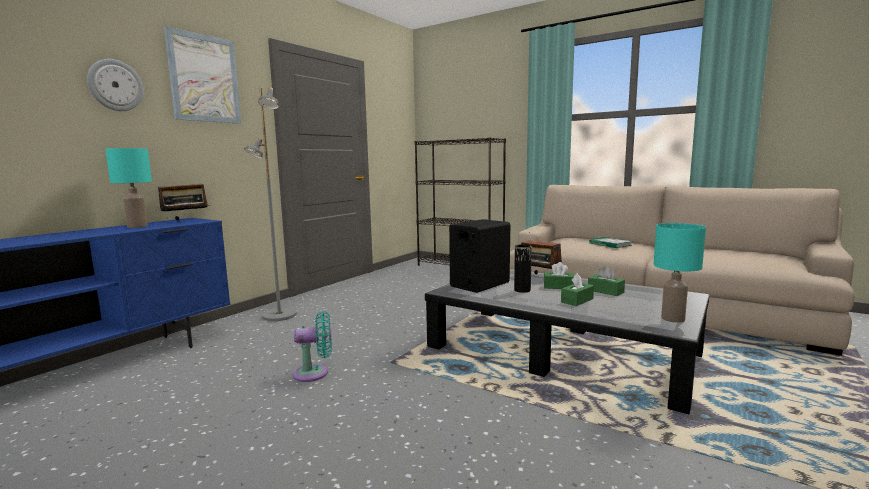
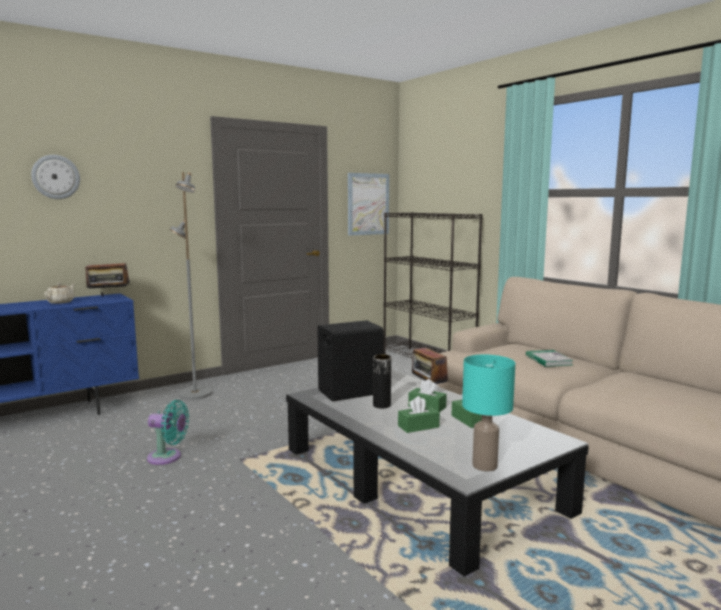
camera: 20 degrees right, 0 degrees up
turquoise table lamp [105,148,152,228] -> beige teapot [44,283,75,304]
picture [164,26,241,124] -> picture moved to [348,173,389,236]

